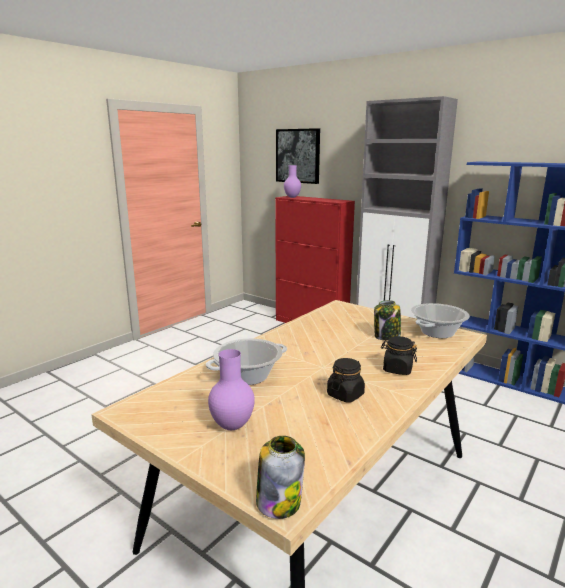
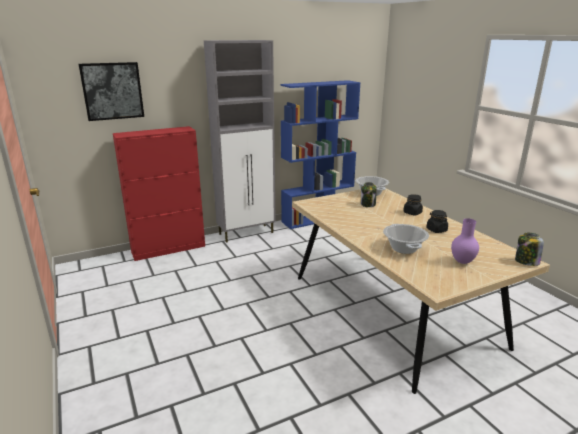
camera: 65 degrees left, 5 degrees up
purple vase [284,165,301,198] -> none

